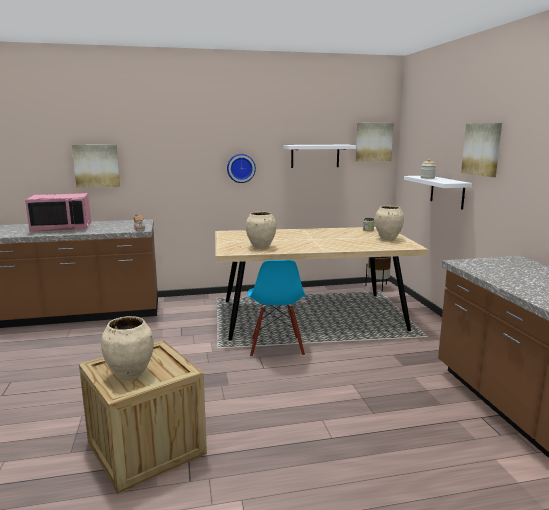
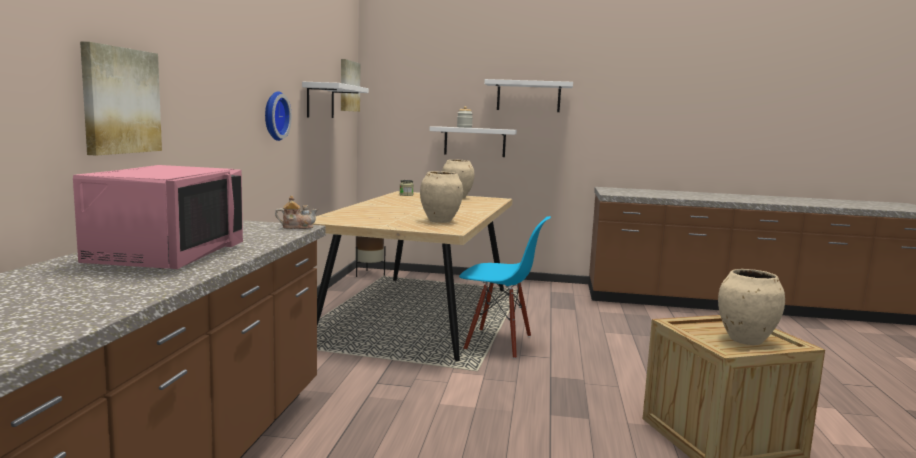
camera: 70 degrees left, 5 degrees down
picture [461,123,502,177] -> white shelf [484,79,573,112]

